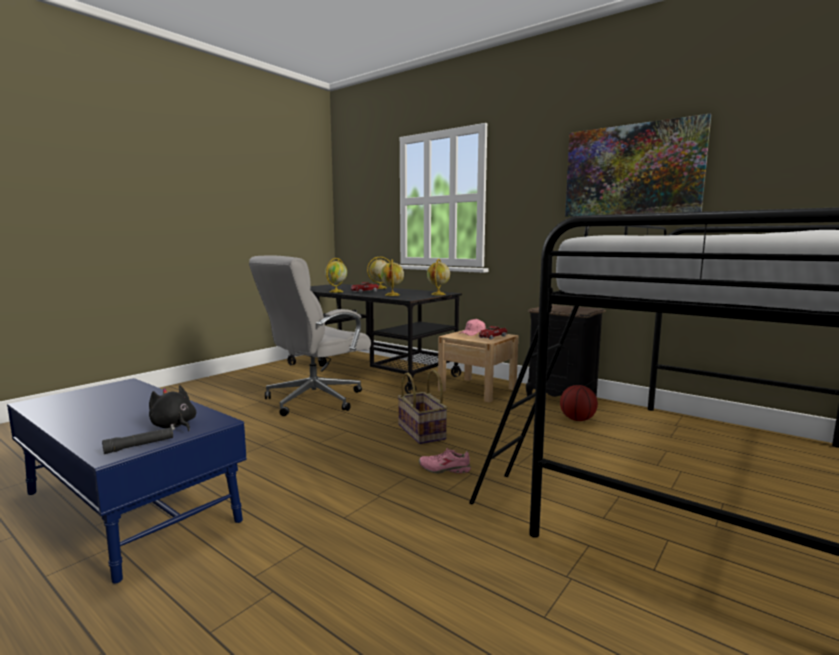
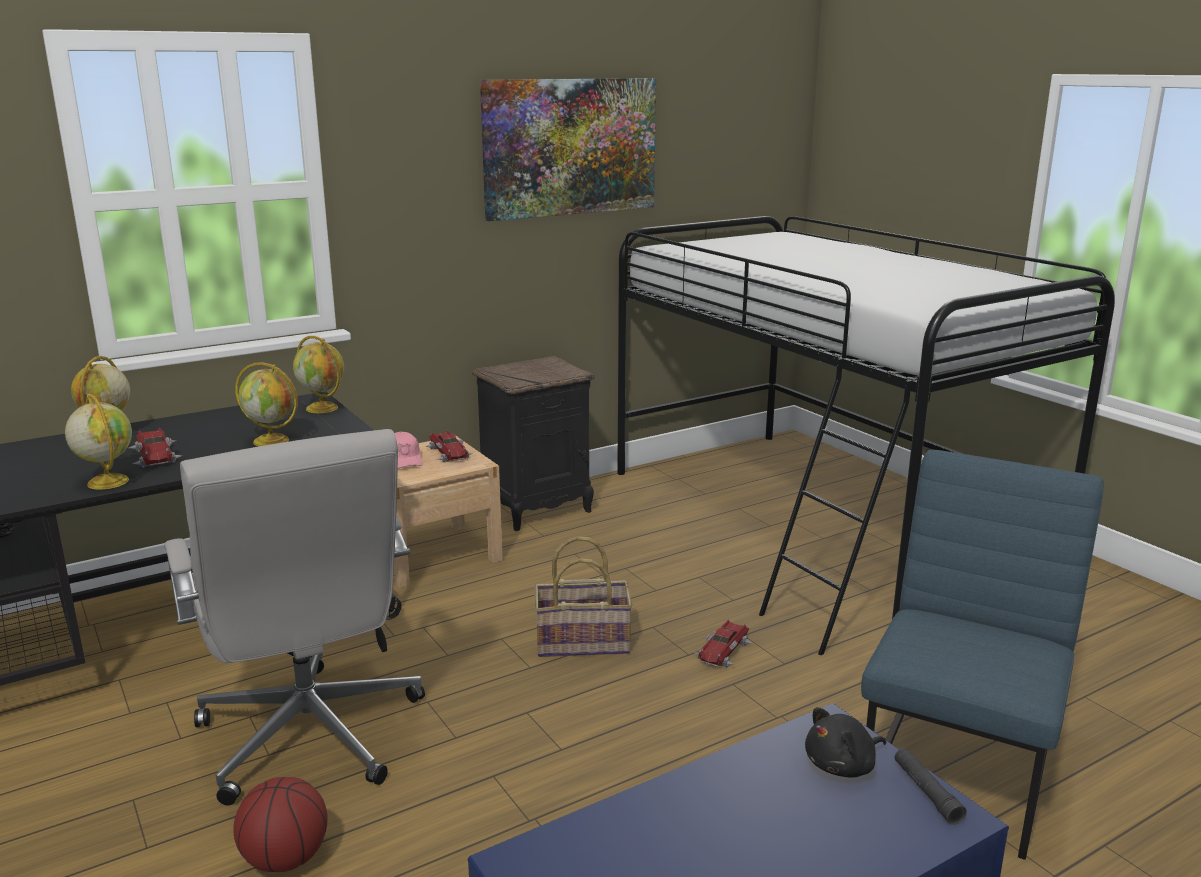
camera: 70 degrees left, 10 degrees up
pink shoe [419,448,471,474] -> toy car [695,620,752,668]
basketball [560,385,598,421] -> basketball moved to [234,777,328,872]
none -> blue chair [861,449,1104,860]

